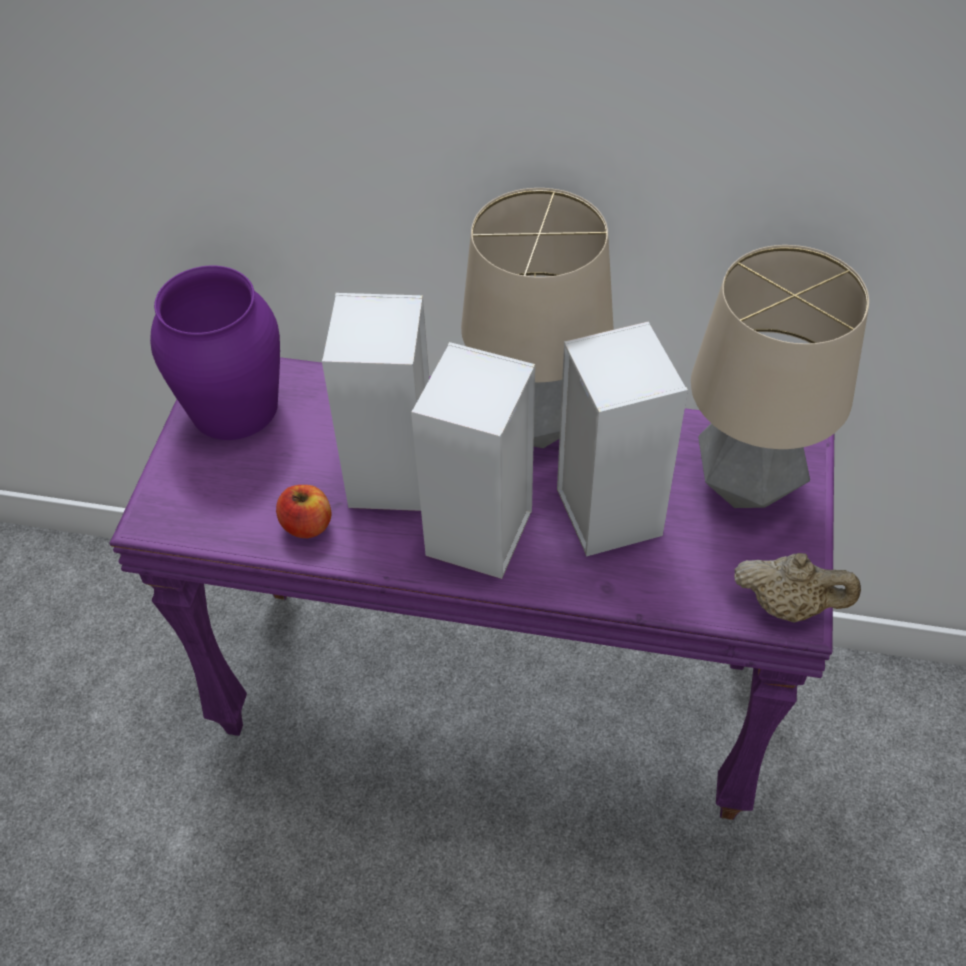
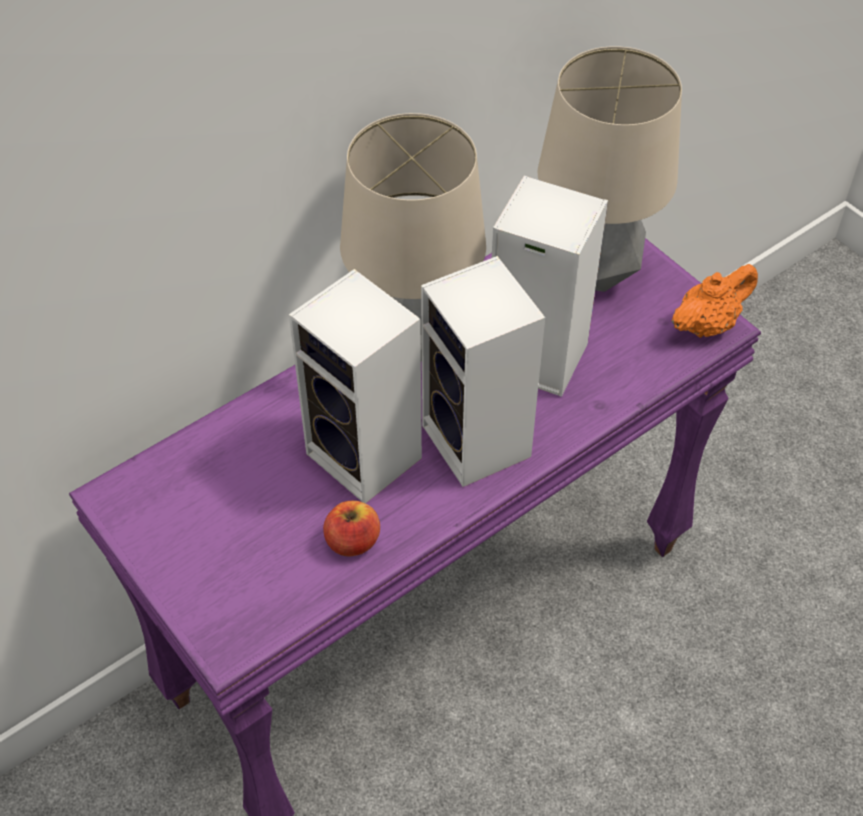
camera: 50 degrees left, 0 degrees up
purple vase [150,266,280,440] -> none
beige teapot [734,553,861,623] -> orange teapot [671,264,758,338]

